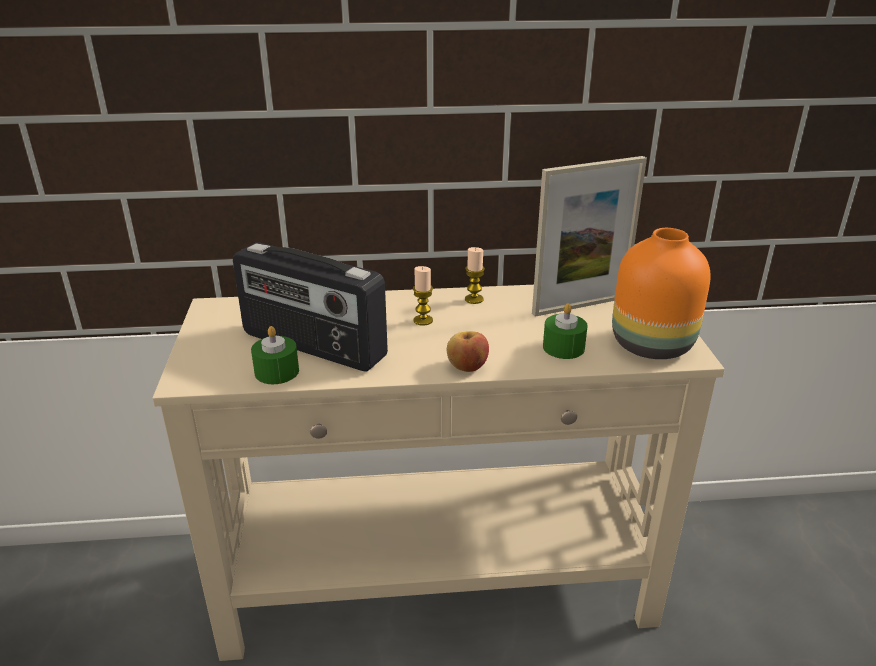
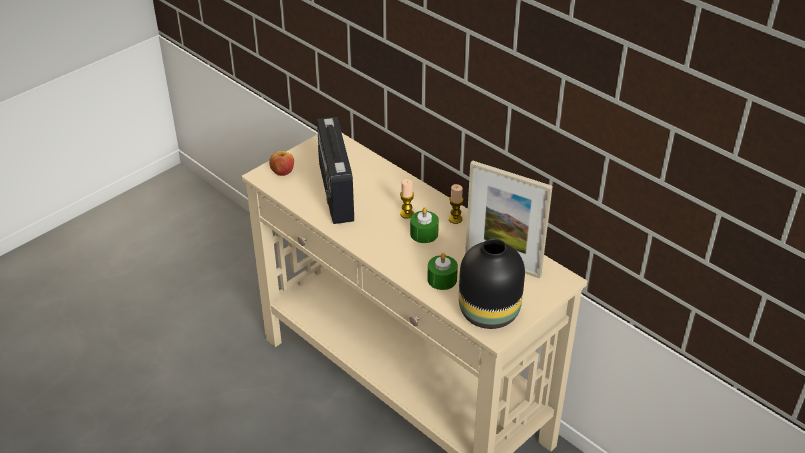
camera: 50 degrees right, 10 degrees up
green candle [251,326,299,384] -> green candle moved to [410,207,439,243]
apple [447,331,489,372] -> apple moved to [269,151,294,176]
orange vase [612,228,711,359] -> black vase [459,238,525,329]

